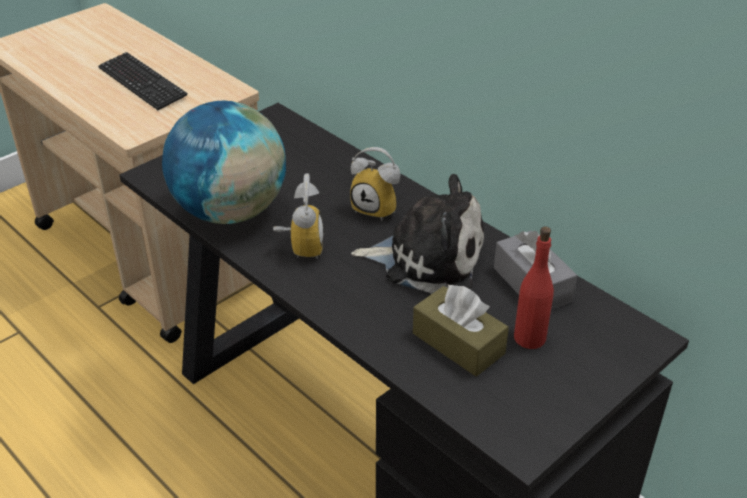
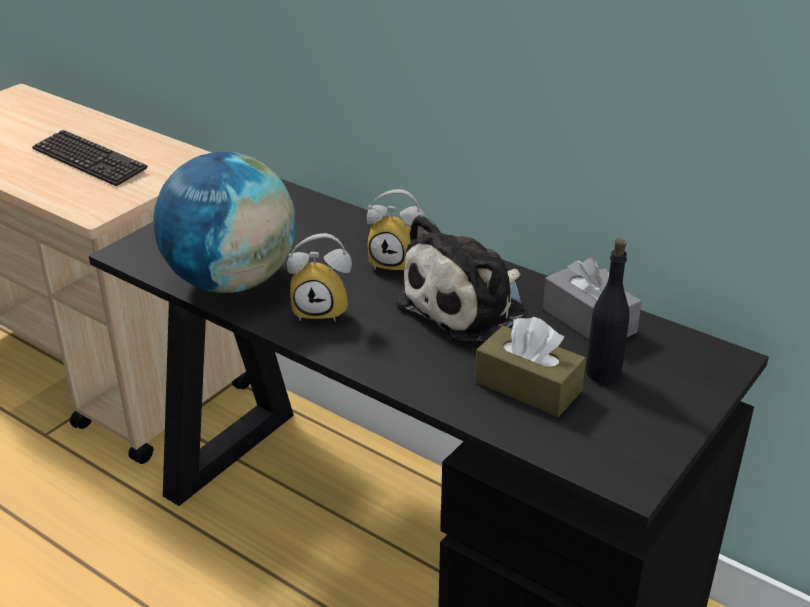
camera: 10 degrees left, 5 degrees down
alarm clock [273,174,325,259] -> alarm clock turned 105 degrees clockwise [287,233,352,322]
plush toy [351,174,484,294] -> plush toy turned 135 degrees clockwise [396,214,525,342]
red bottle [514,227,554,349] -> black bottle [586,239,629,383]

